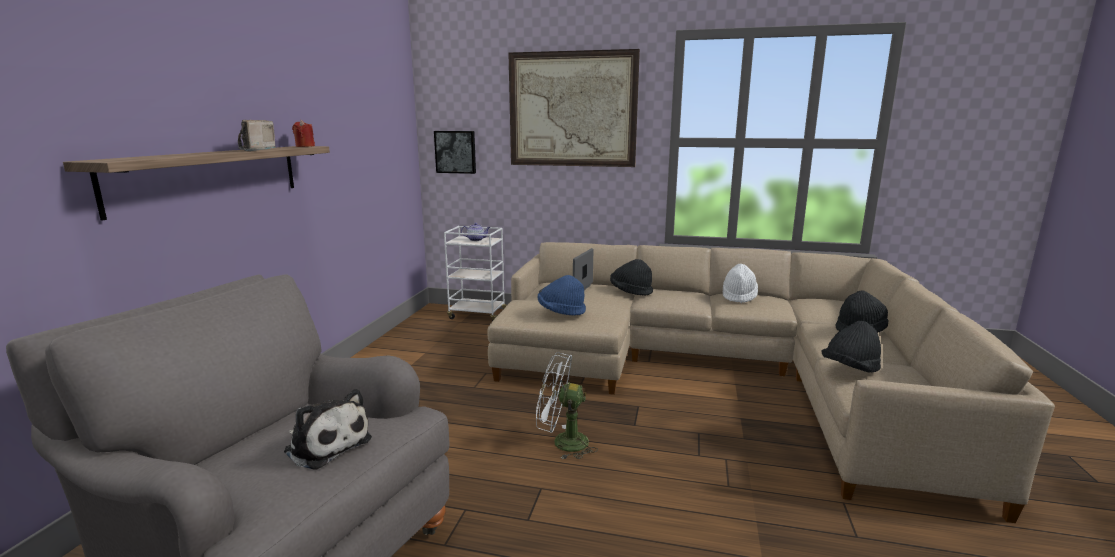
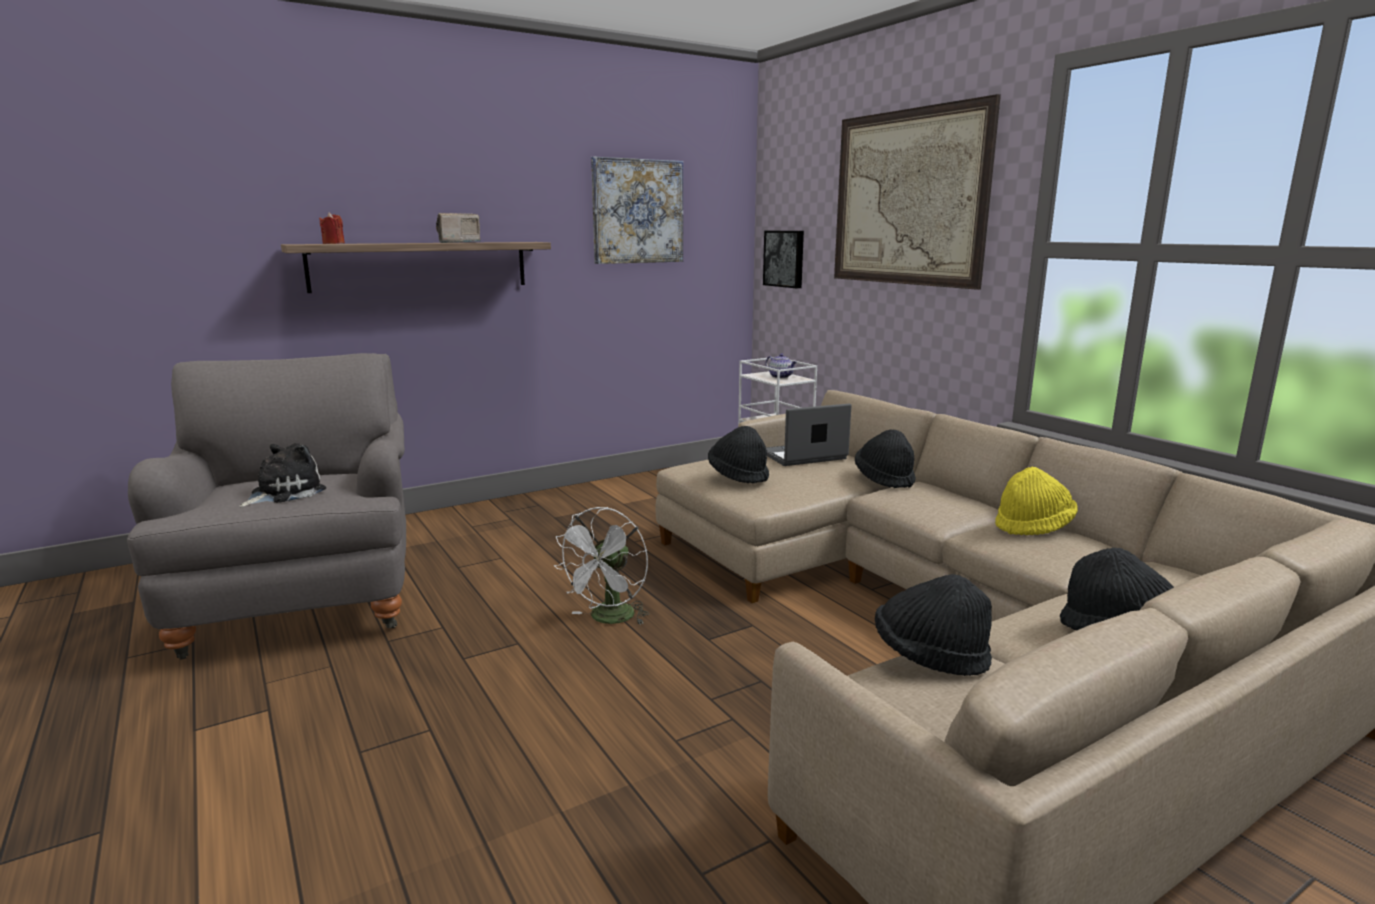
camera: 45 degrees right, 0 degrees up
plush toy [284,389,372,470] -> plush toy turned 135 degrees counterclockwise [239,443,326,507]
red candle [292,120,315,147] -> red candle moved to [319,212,345,244]
white fan [536,352,598,459] -> white fan turned 120 degrees counterclockwise [554,507,649,625]
blue hat [538,275,586,315] -> black hat [708,426,769,484]
white hat [723,264,758,303] -> yellow hat [995,467,1078,535]
none -> picture [591,157,683,264]

